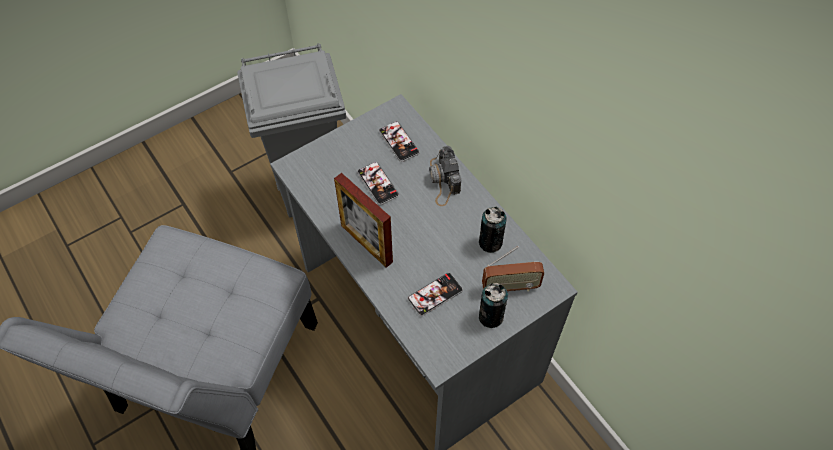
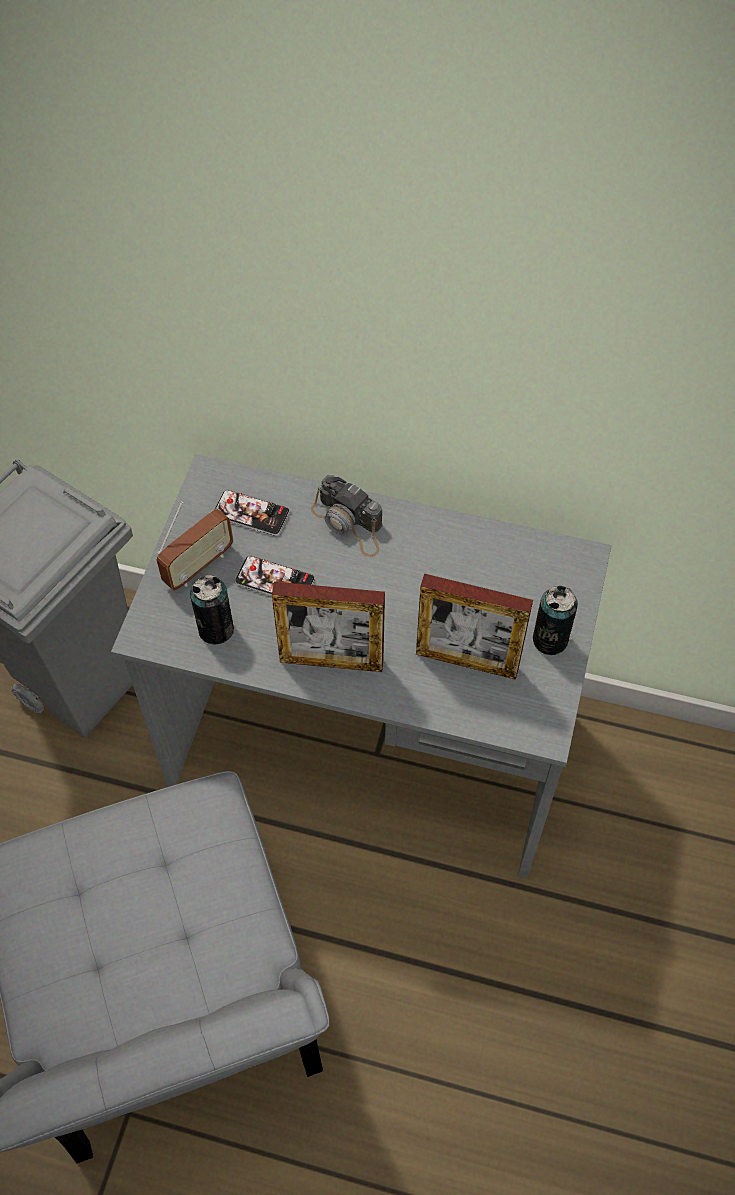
camera: 40 degrees left, 0 degrees up
phone [407,273,463,316] -> picture frame [416,574,533,680]
can [479,207,507,253] -> can moved to [190,575,234,645]
radio [482,246,544,292] -> radio moved to [157,502,233,590]

